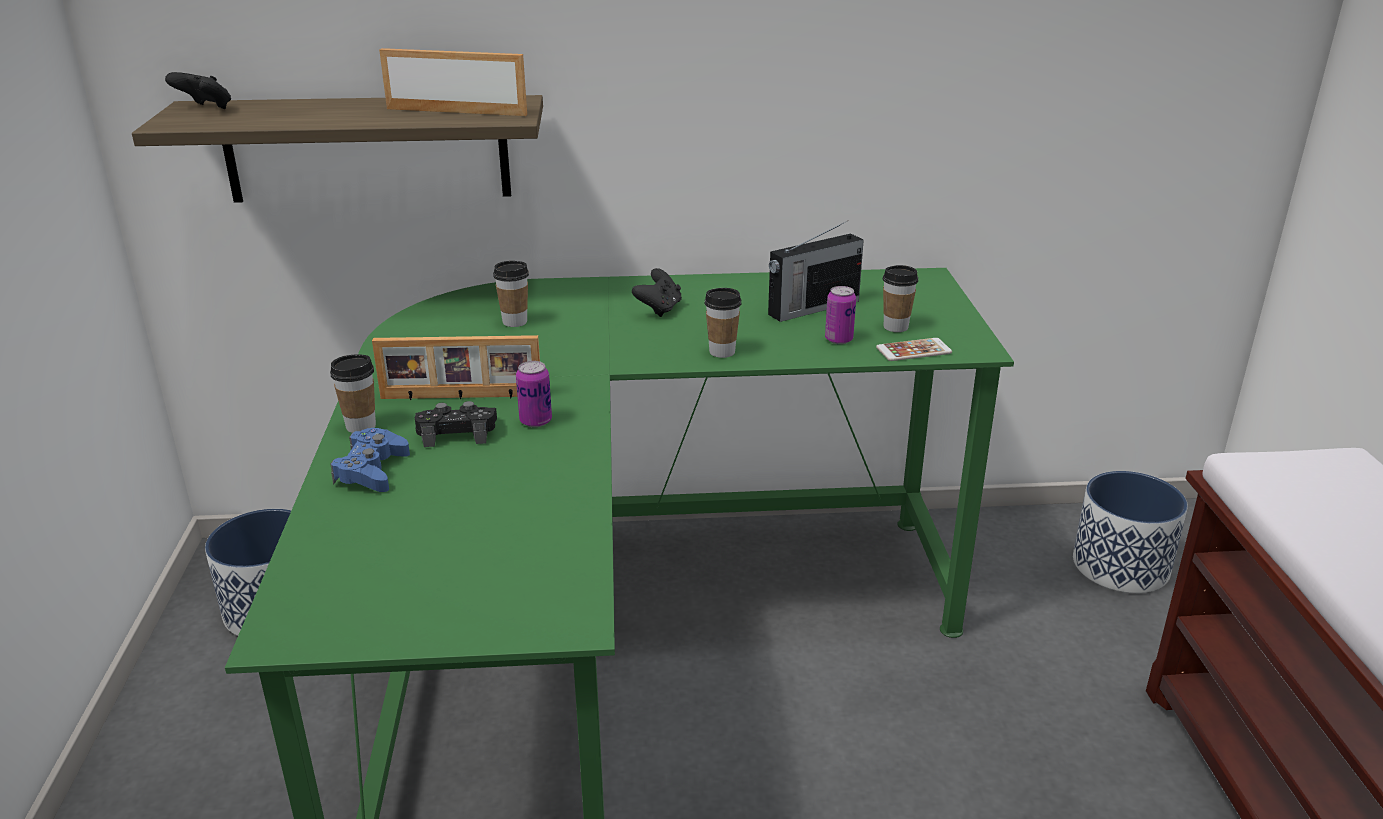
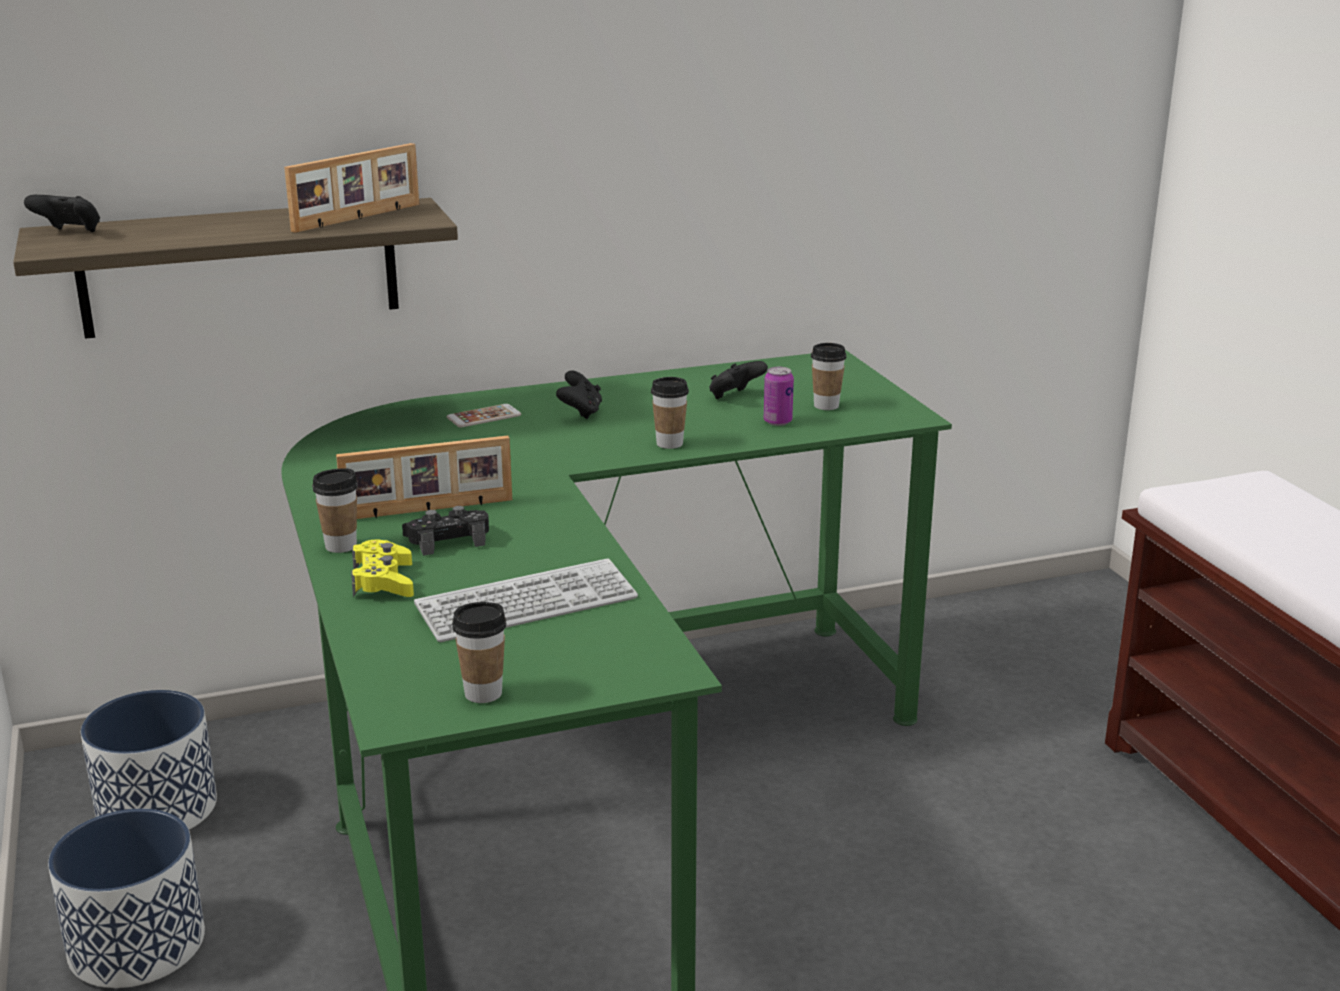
camera: 15 degrees left, 5 degrees down
blue game controller [330,428,410,492] -> yellow game controller [351,539,414,597]
picture frame [379,48,527,116] -> picture frame turned 135 degrees clockwise [284,143,419,233]
cup [493,261,529,327] -> cup moved to [452,602,506,703]
can [516,361,552,427] -> none
radio [768,221,864,322] -> black game controller [709,361,768,399]
phone [876,338,952,361] -> phone moved to [447,404,521,427]
planter [1073,471,1188,593] -> planter moved to [48,809,205,988]
none -> keyboard [414,558,638,642]

